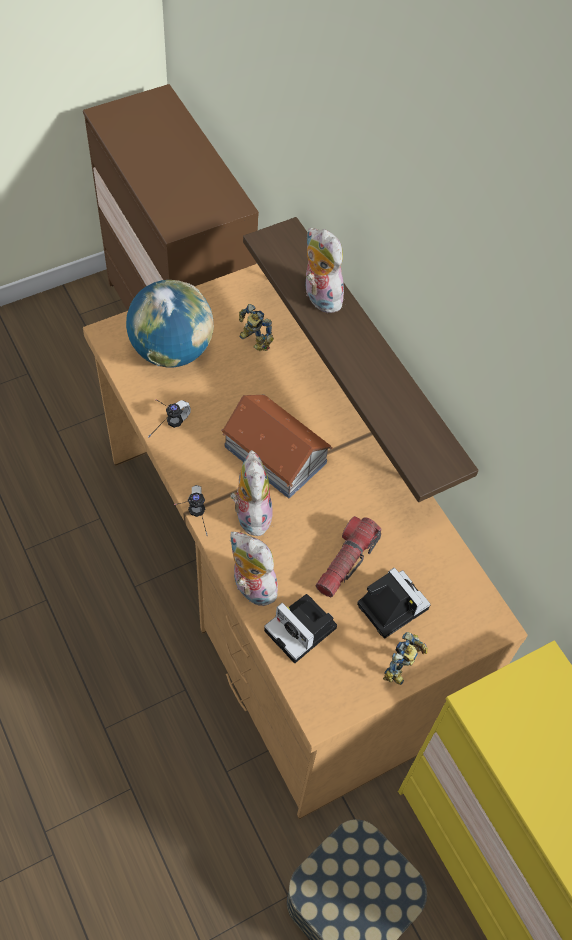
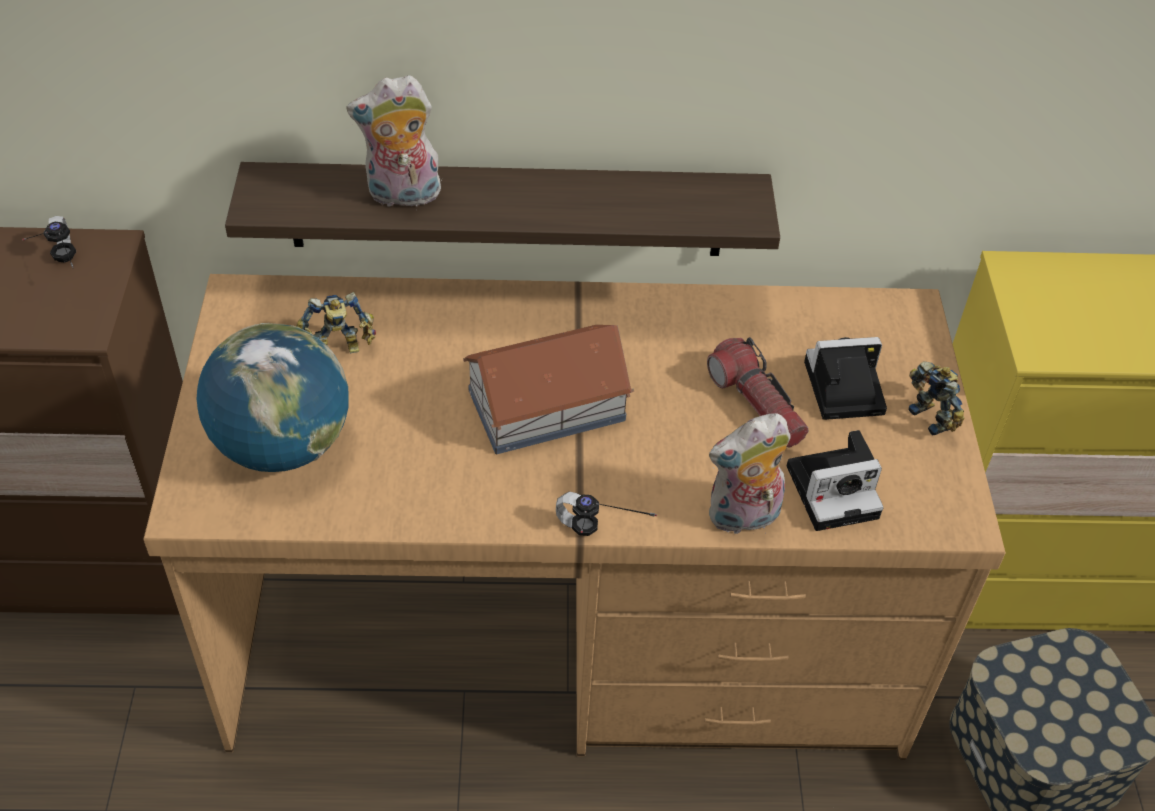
camera: 60 degrees left, 10 degrees down
headphones [148,399,191,438] -> headphones moved to [22,216,76,268]
plush toy [230,450,273,536] -> none

